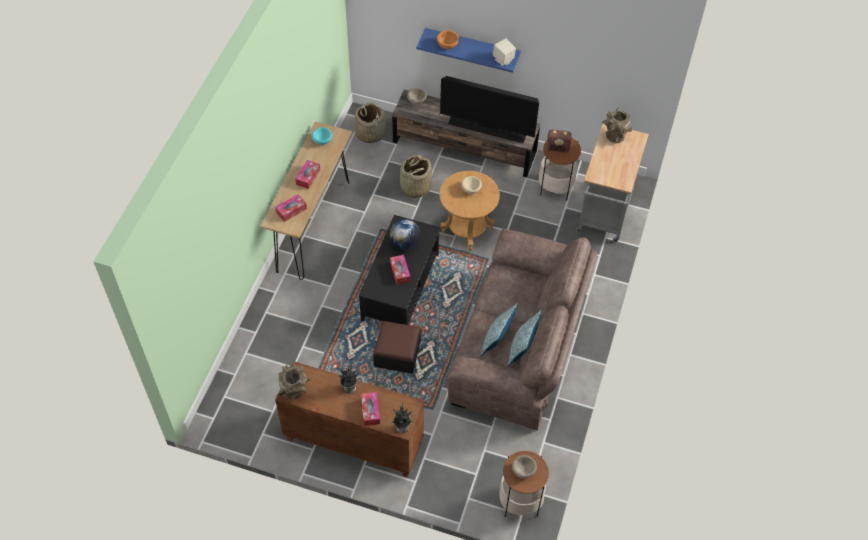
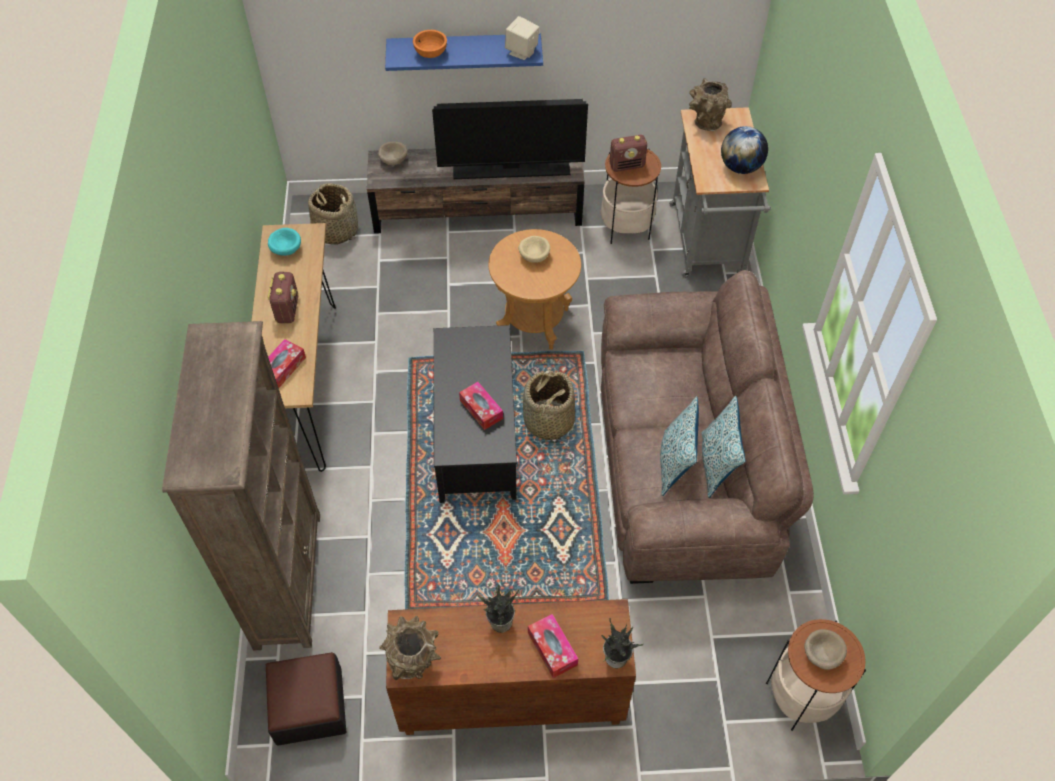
camera: 20 degrees left, 0 degrees up
tissue box [295,160,320,189] -> radio [267,272,299,323]
ottoman [373,321,421,374] -> ottoman moved to [266,652,346,746]
globe [390,219,421,250] -> globe moved to [721,126,768,174]
basket [400,155,432,198] -> basket moved to [523,370,575,443]
none -> brown bookcase [162,321,320,650]

